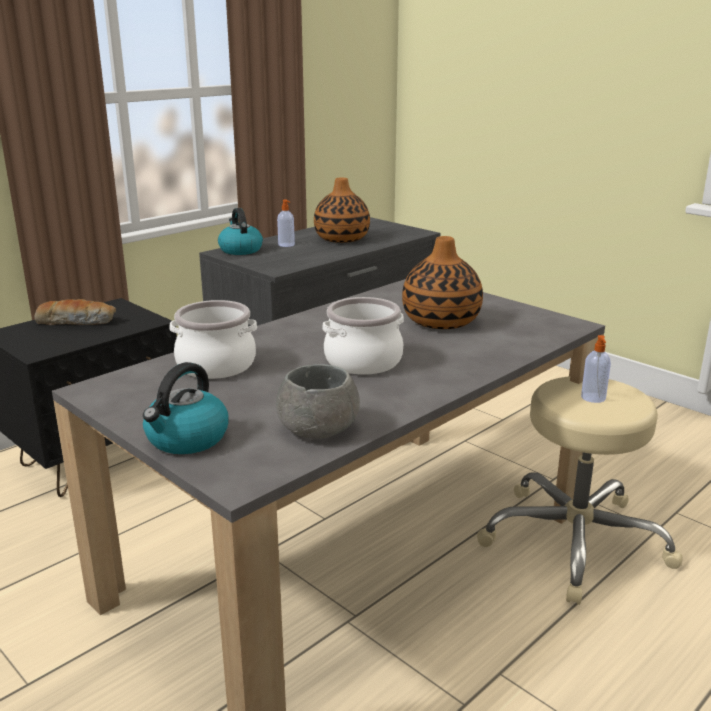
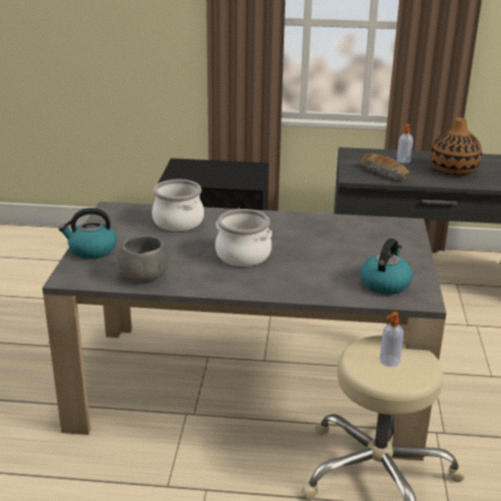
camera: 50 degrees right, 5 degrees up
bread [34,299,116,325] -> bread moved to [360,153,409,181]
kettle [218,208,263,255] -> kettle moved to [360,238,413,295]
vase [402,236,483,329] -> none

